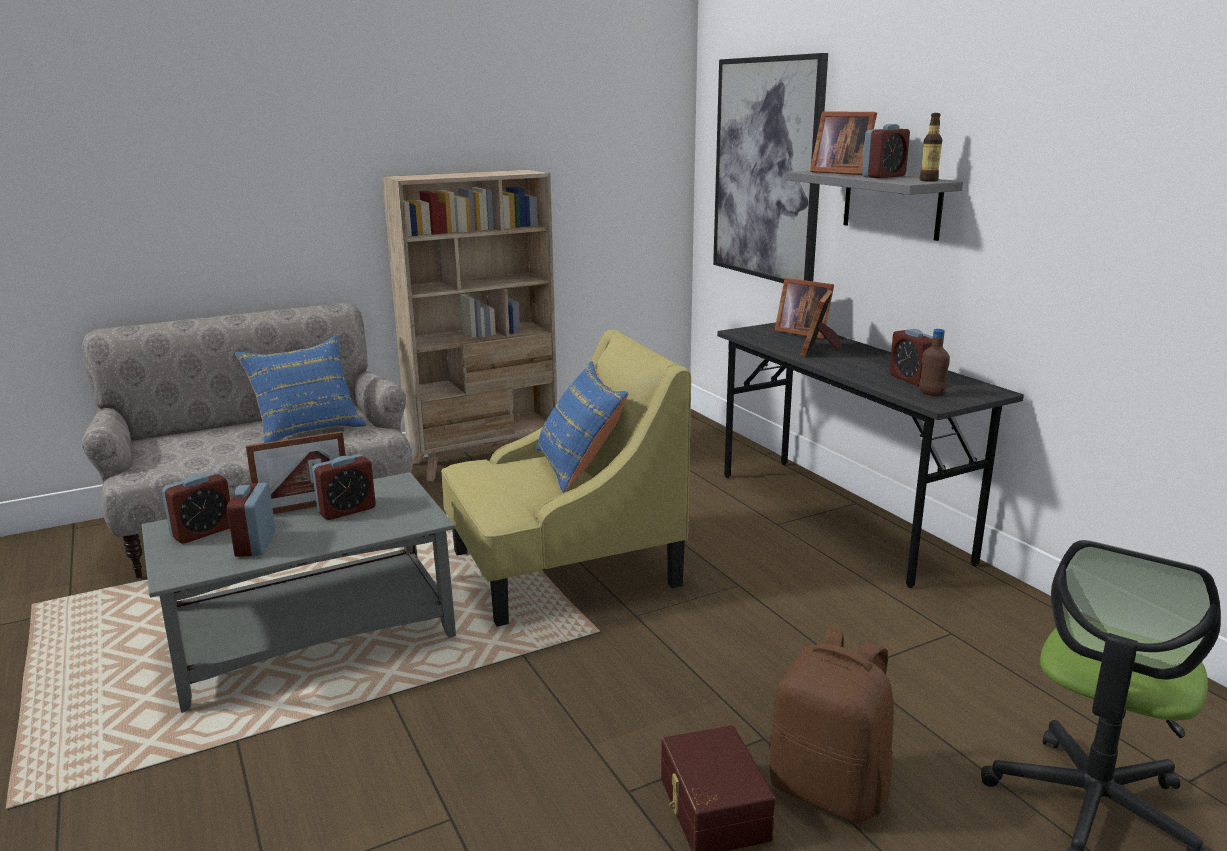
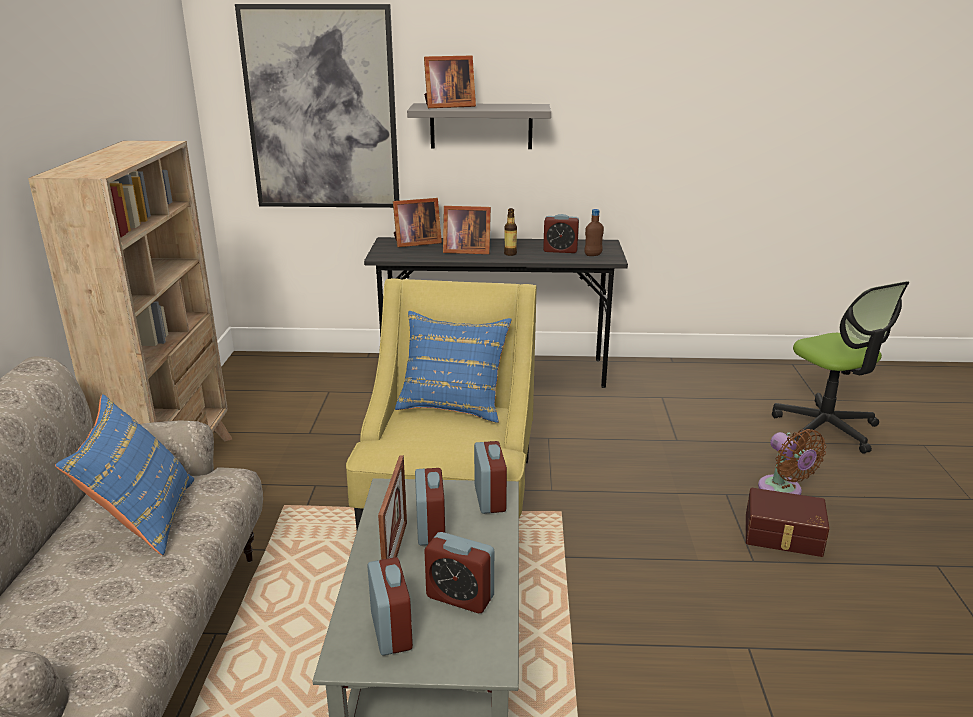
camera: 60 degrees left, 5 degrees up
brown backpack [769,629,894,823] -> brown fan [758,429,826,495]
picture frame [800,290,842,357] -> picture frame turned 45 degrees counterclockwise [443,206,491,254]
alarm clock [862,124,910,178] -> alarm clock moved to [474,441,507,514]
bottle [920,113,942,182] -> bottle moved to [504,208,517,256]

